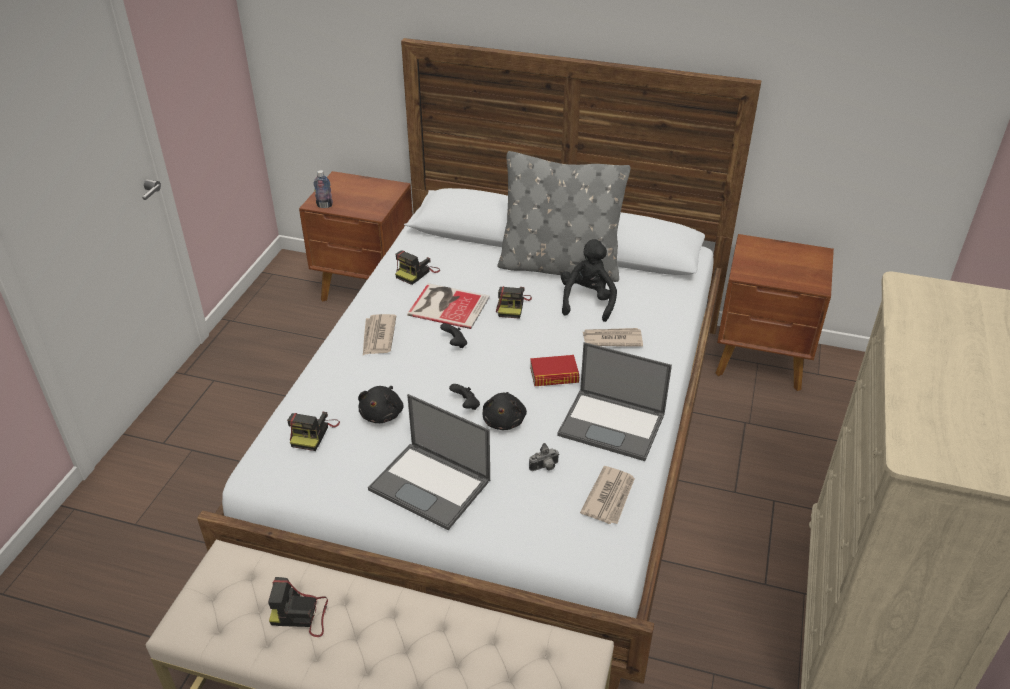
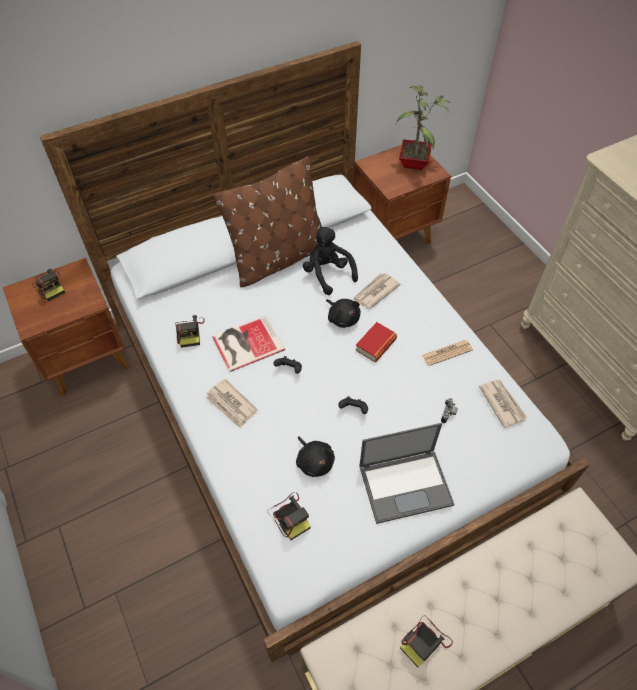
camera: 45 degrees left, 15 degrees up
bottle [313,170,333,208] -> none
black plush toy [483,392,527,430] -> black plush toy moved to [326,299,361,328]
camera [496,286,532,319] -> camera moved to [32,269,65,301]
grey pillow [497,151,631,282] -> brown pillow [214,156,322,288]
laptop [557,342,672,461] -> newspaper [422,340,473,366]
none -> potted plant [396,86,450,170]

